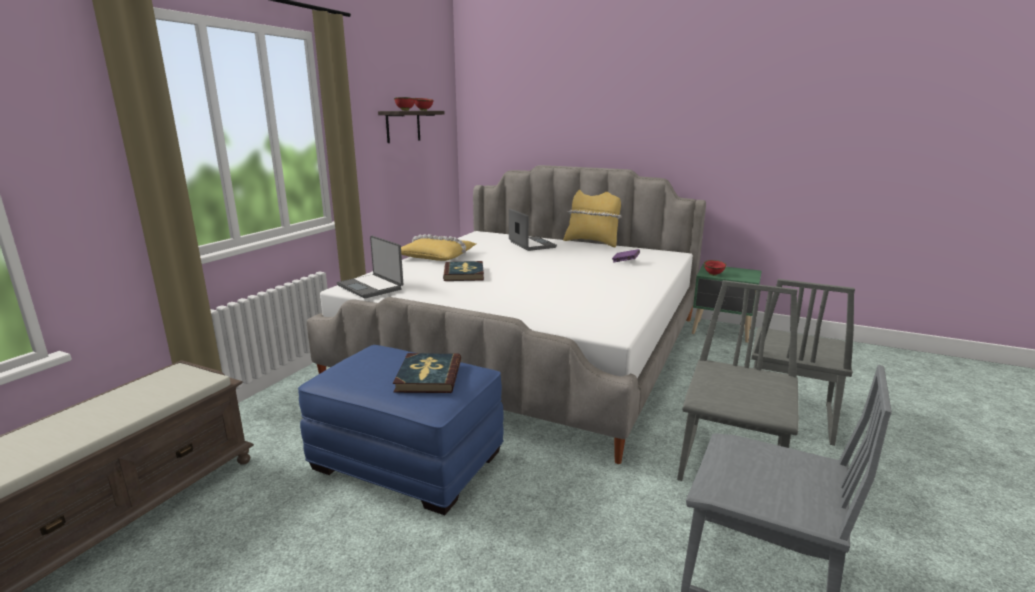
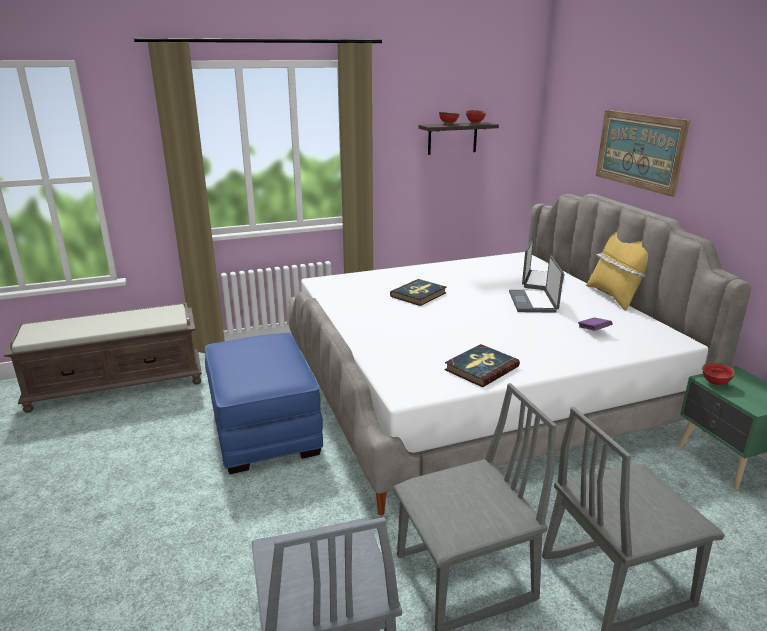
camera: 45 degrees right, 5 degrees up
laptop [337,236,403,298] -> laptop moved to [509,256,564,313]
book [393,353,461,393] -> book moved to [445,344,520,387]
yellow pillow [401,234,476,261] -> none
none -> picture [596,110,690,197]

